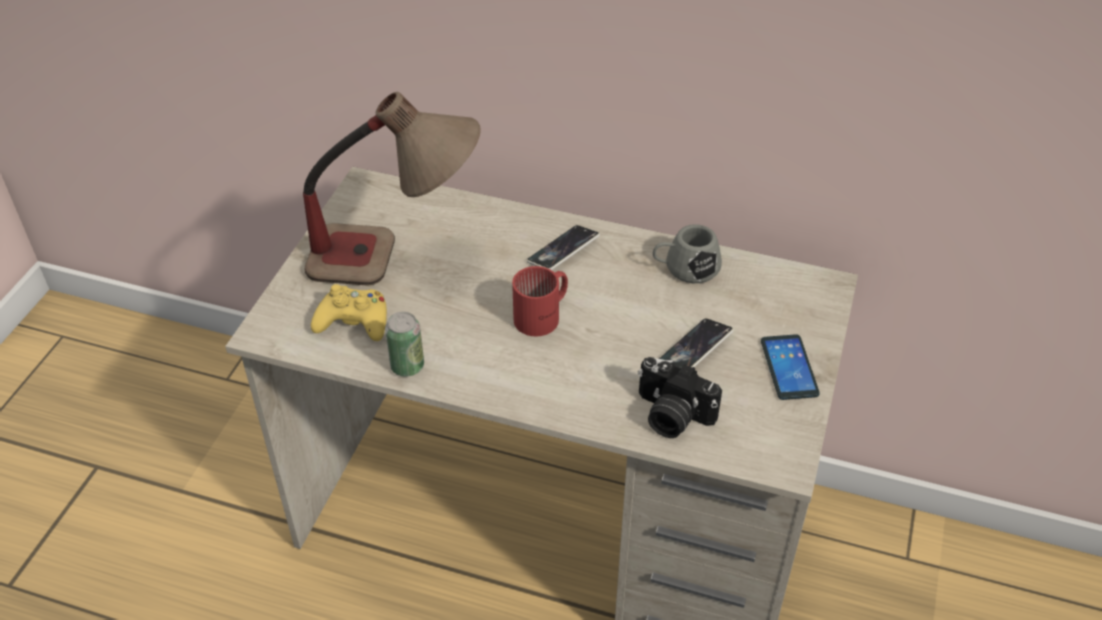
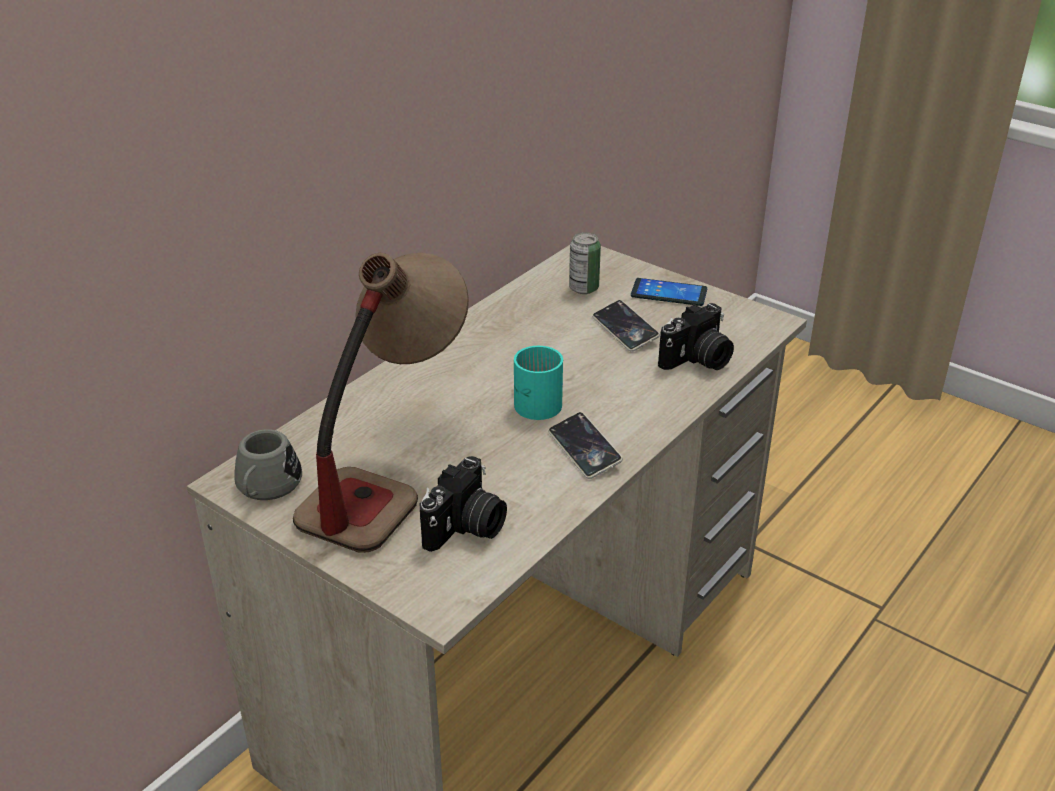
camera: 70 degrees left, 10 degrees down
yellow game controller [311,284,387,341] -> camera [419,456,507,552]
can [385,312,424,377] -> can moved to [569,232,601,294]
red mug [512,266,568,336] -> turquoise mug [514,346,563,420]
phone [527,225,600,270] -> phone moved to [548,412,623,479]
grey mug [653,224,722,283] -> grey mug moved to [234,429,302,500]

